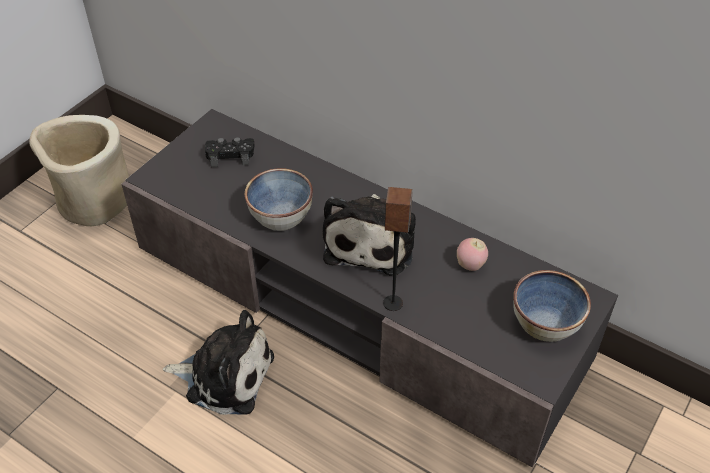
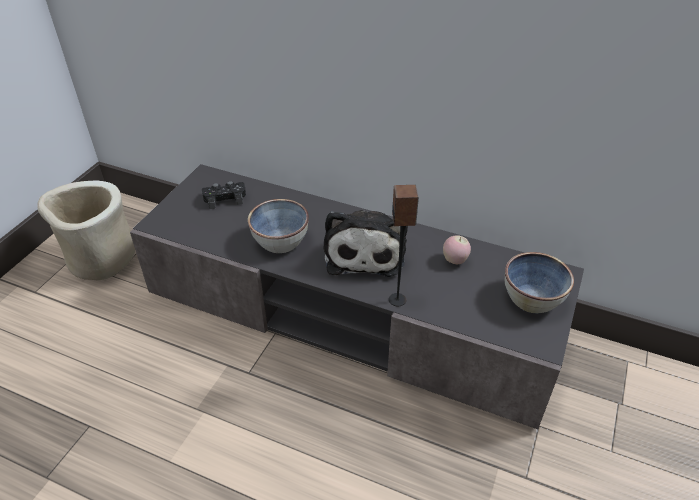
camera: 10 degrees left, 5 degrees down
plush toy [163,310,274,415] -> none

